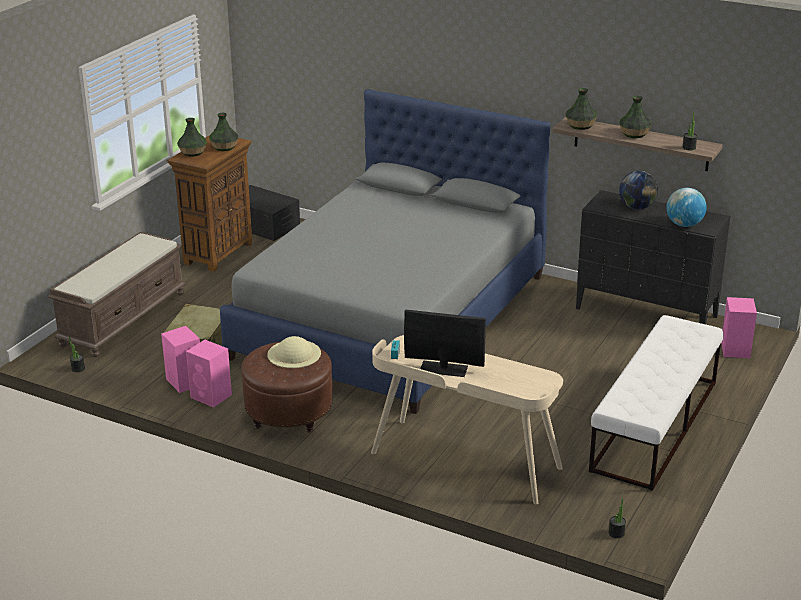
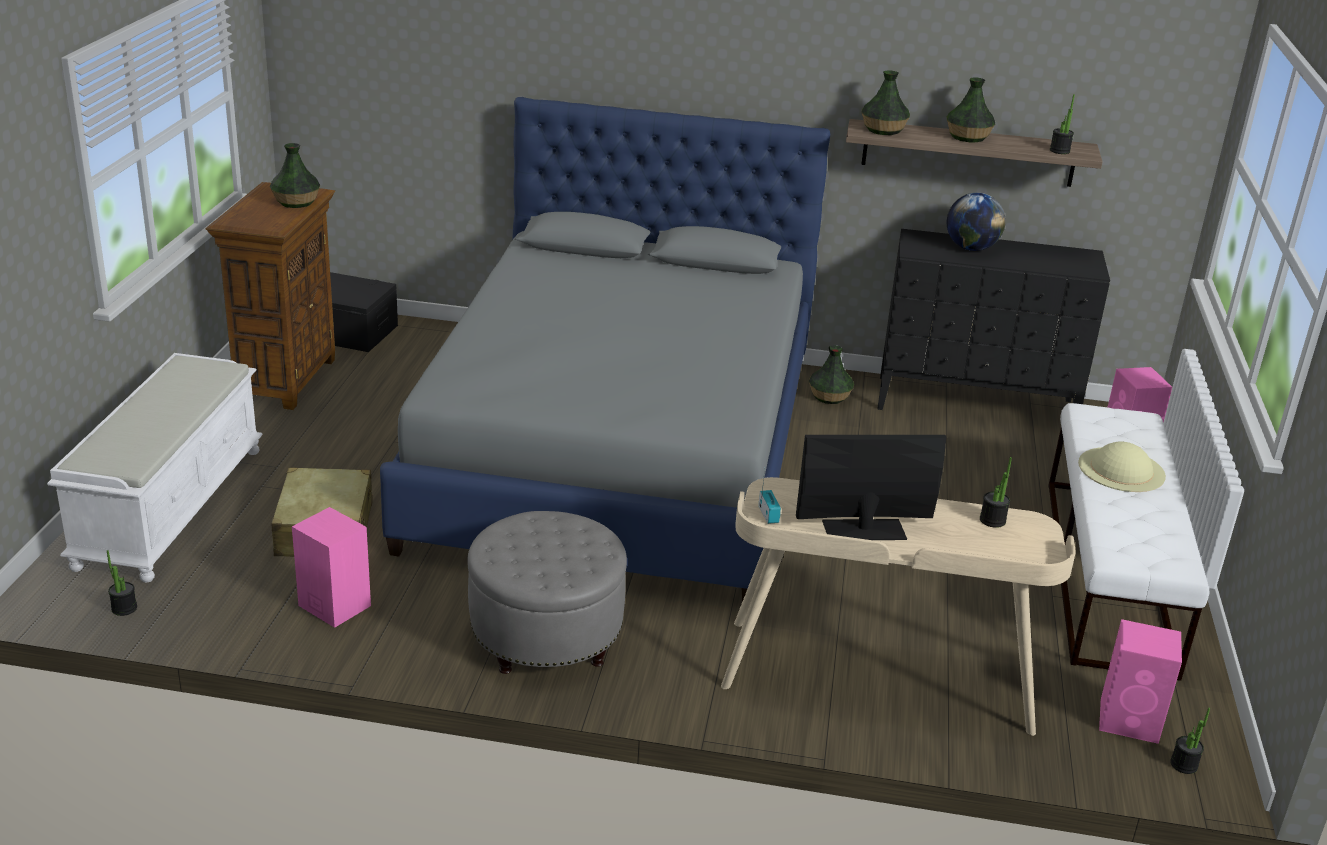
camera: 20 degrees left, 0 degrees up
brown bench [48,232,186,357] -> white bench [47,353,263,582]
vase [177,118,207,157] -> vase moved to [809,345,854,404]
pink speaker [186,340,232,407] -> pink speaker moved to [1099,619,1182,744]
brown ottoman [241,341,333,432] -> grey ottoman [467,511,627,674]
beige hat [267,336,321,368] -> beige hat moved to [1078,441,1166,492]
globe [667,188,707,227] -> none
none -> potted plant [980,457,1012,528]

